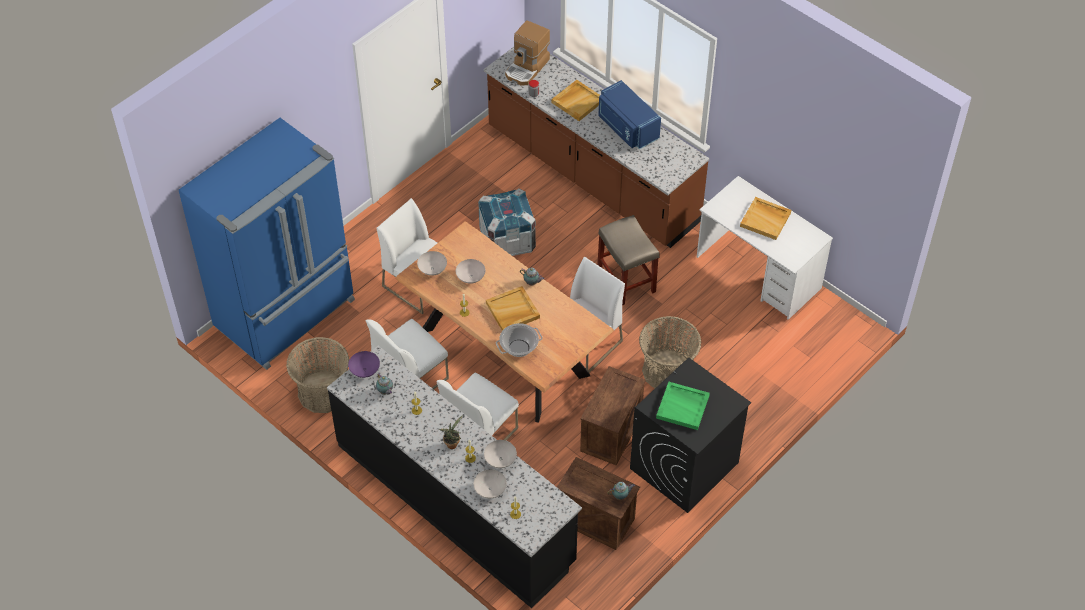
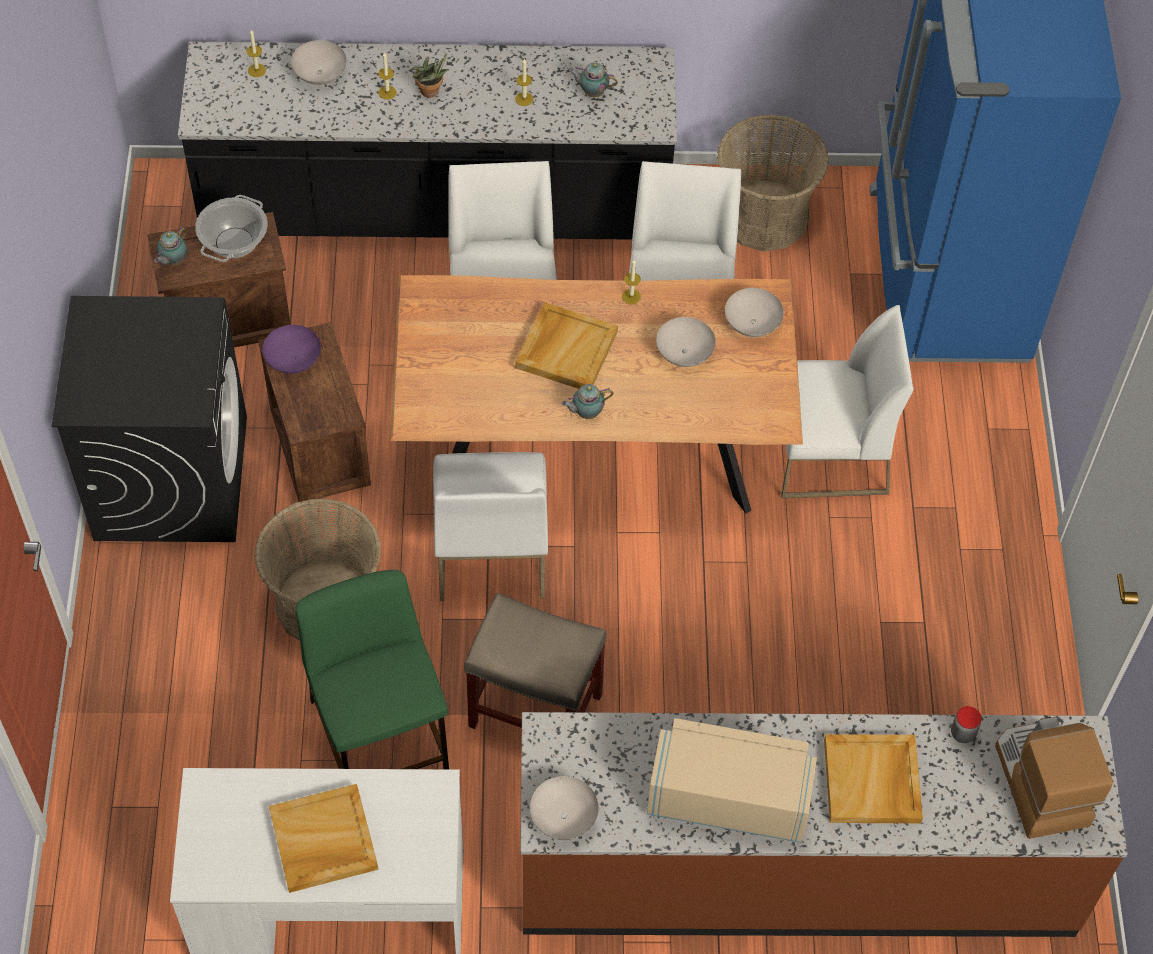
camera: 135 degrees right, 5 degrees up
purple bowl [348,351,380,378] -> purple bowl moved to [262,325,321,374]
crate [478,188,536,256] -> none
white bowl [484,440,517,468] -> white bowl moved to [530,776,599,840]
cooking pot [496,323,542,357] -> cooking pot moved to [195,195,268,262]
blue microwave [598,80,661,149] -> beige microwave [647,718,817,843]
green tray [656,382,710,430] -> none
none -> green stool [296,570,449,769]

